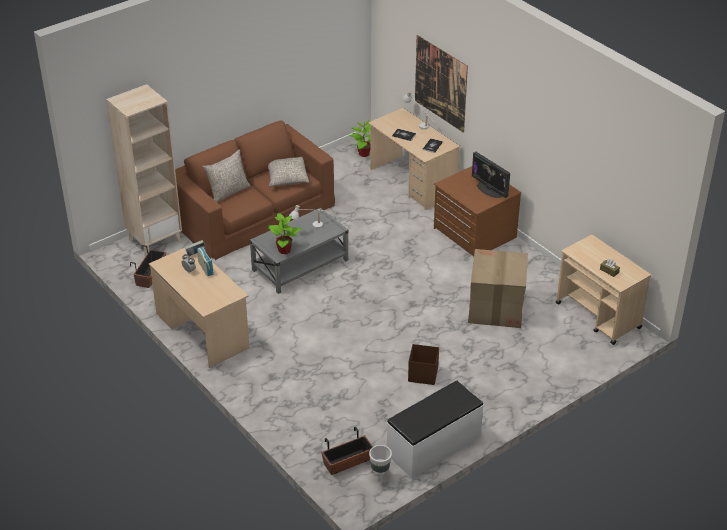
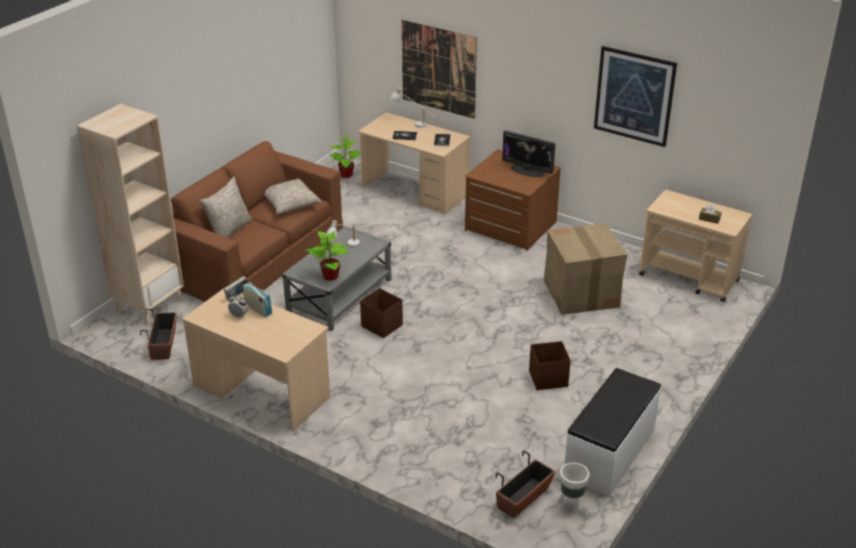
camera: 20 degrees left, 5 degrees down
none -> brown storage box [360,288,403,338]
none -> picture [594,46,677,147]

